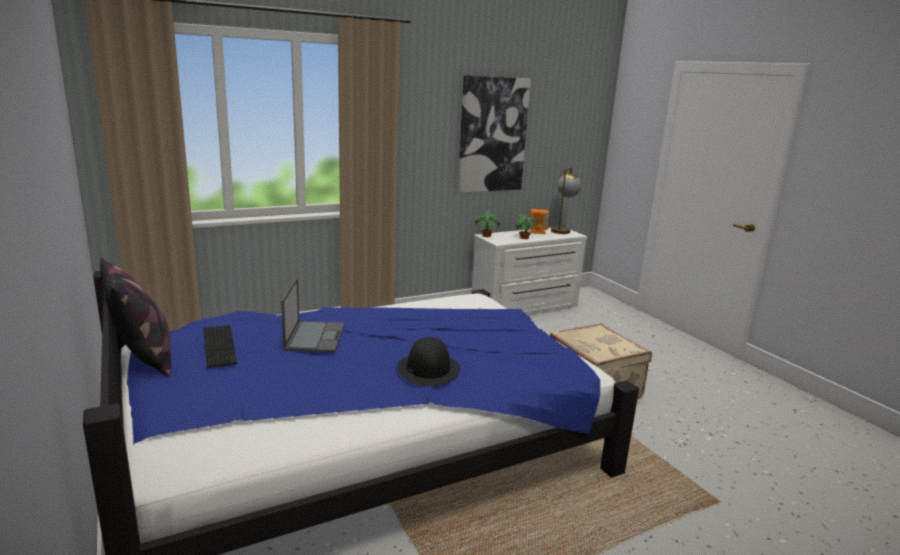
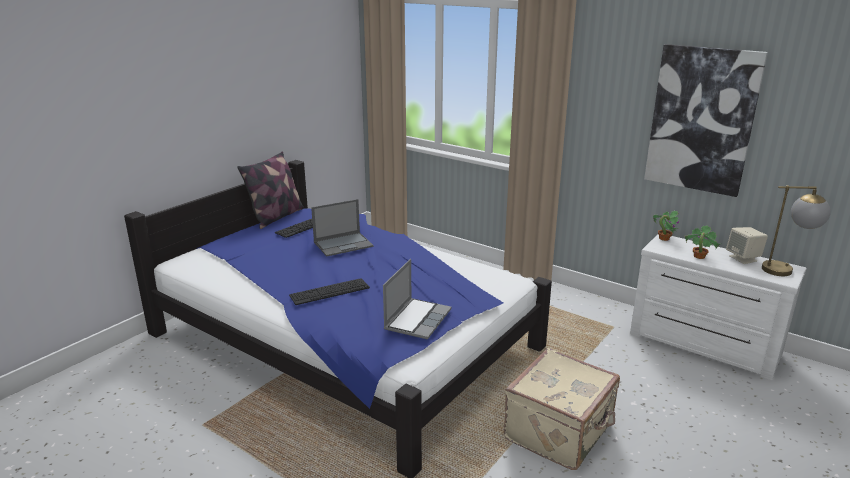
camera: 65 degrees right, 5 degrees up
black hat [397,337,460,386] -> keyboard [289,278,370,305]
orange speaker [530,209,549,234] -> beige speaker [726,227,768,264]
none -> laptop [383,259,451,339]

